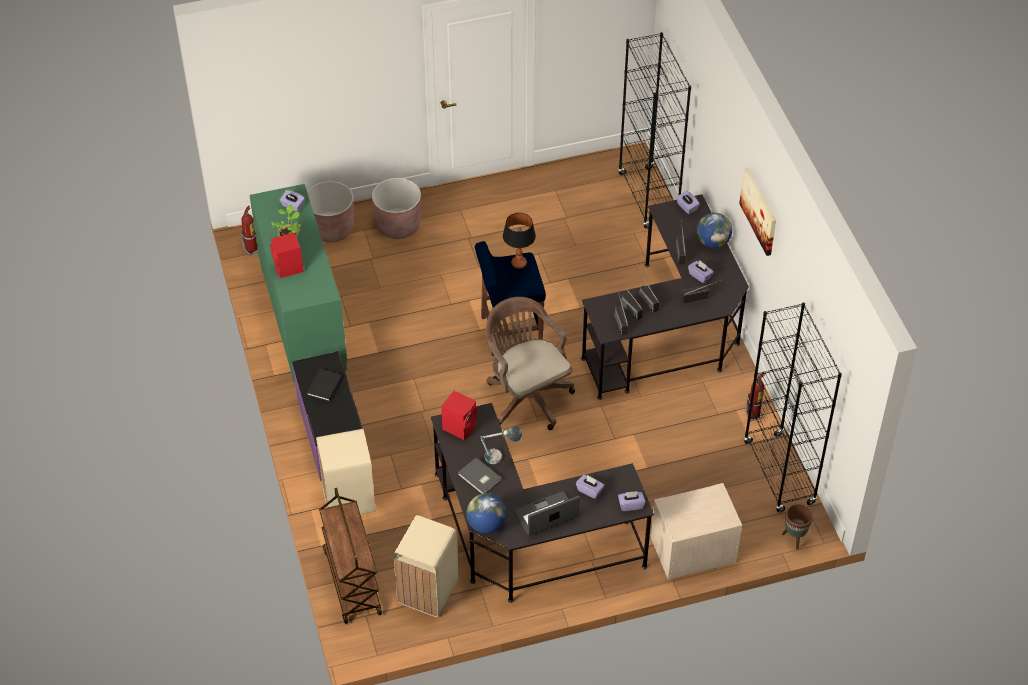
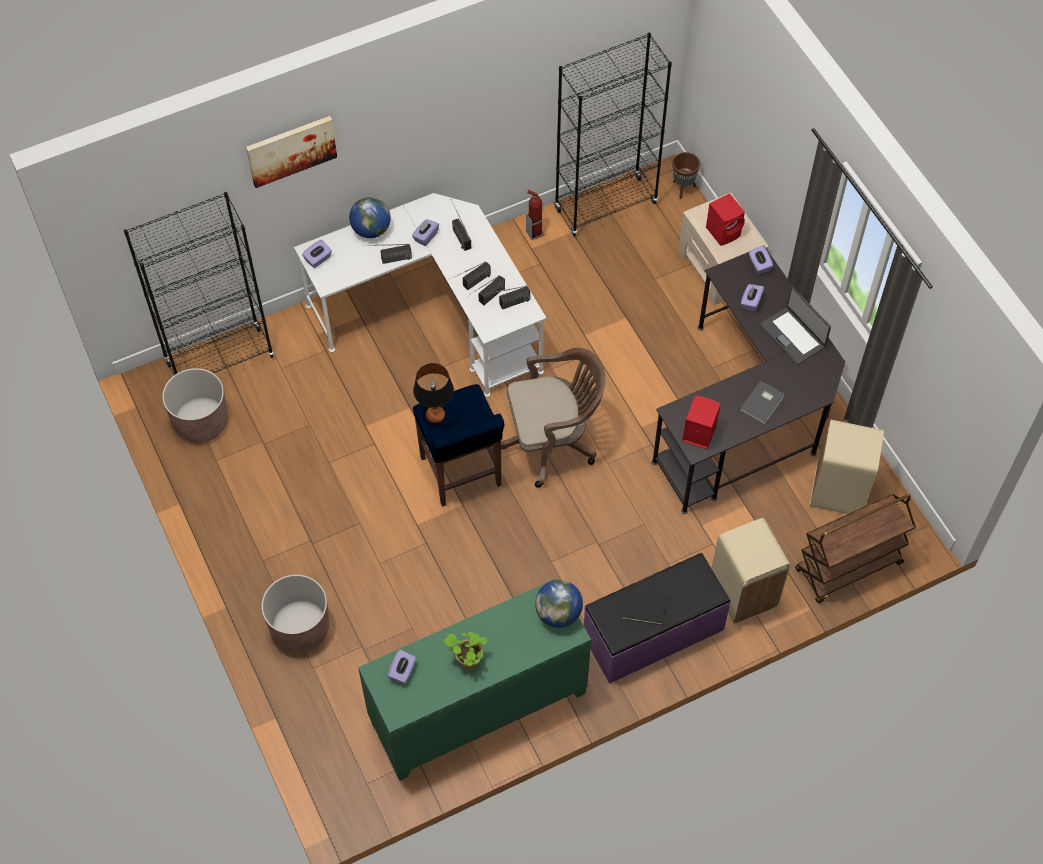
camera: 100 degrees left, 10 degrees up
fire extinguisher [241,206,258,256] -> none
red speaker [270,232,304,278] -> red speaker moved to [706,194,745,246]
brown planter [307,181,354,243] -> brown planter moved to [162,368,228,443]
globe [467,493,507,534] -> globe moved to [535,580,583,628]
table lamp [480,426,522,464] -> none
brown office chair [486,297,575,430] -> brown office chair turned 150 degrees counterclockwise [501,348,606,488]
black desk [581,194,749,400] -> white desk [294,193,547,397]
picture [739,168,776,256] -> picture moved to [246,116,337,188]

